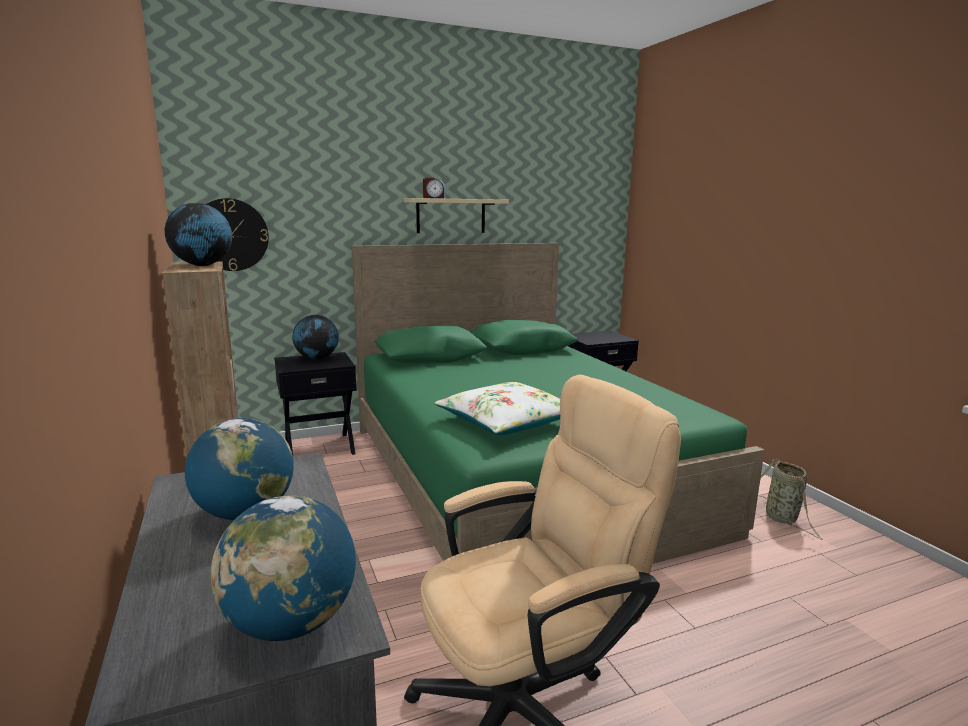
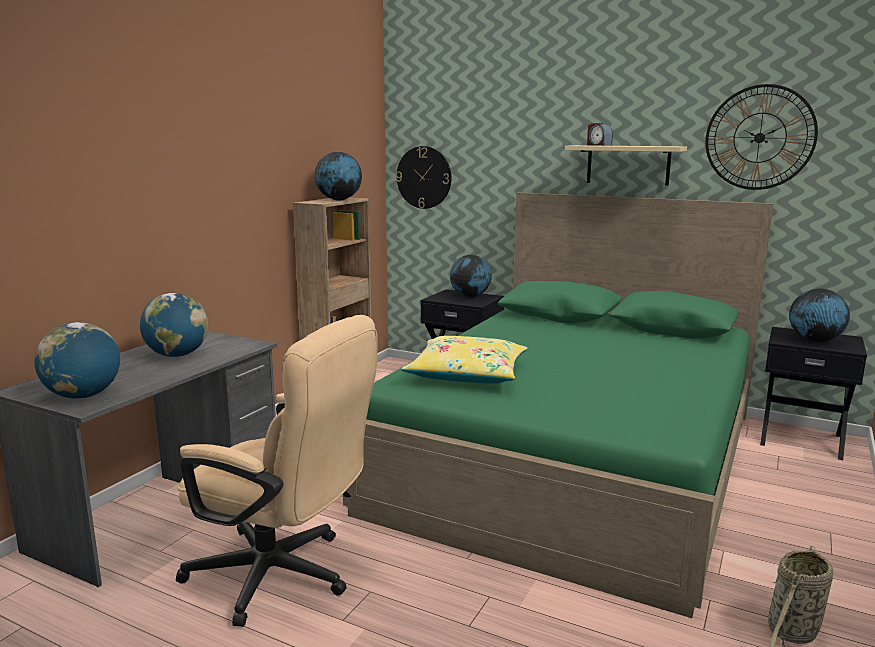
camera: 50 degrees right, 0 degrees up
white pillow [434,382,560,435] -> yellow pillow [401,336,528,384]
none -> wall clock [705,84,818,190]
none -> globe [789,289,850,343]

